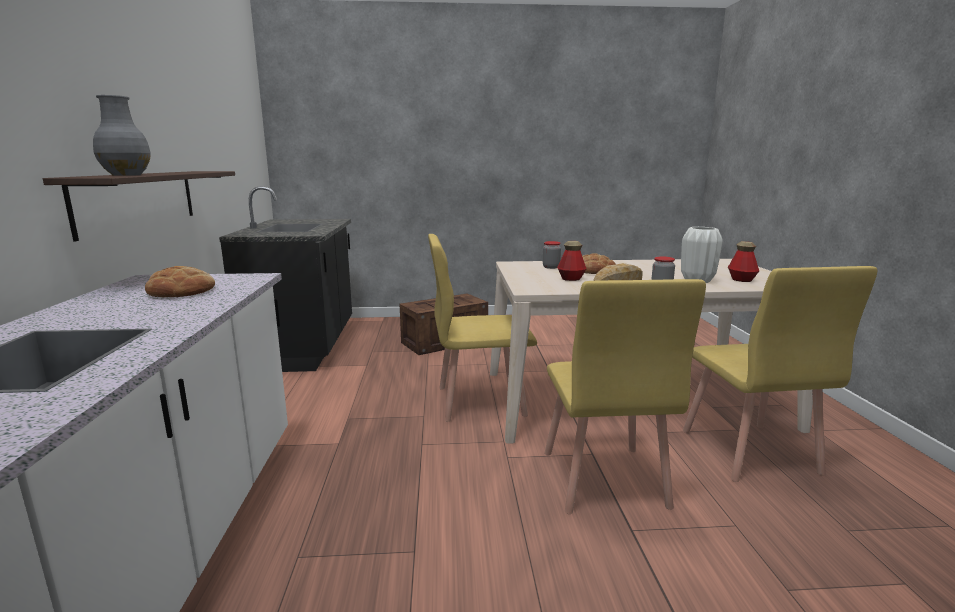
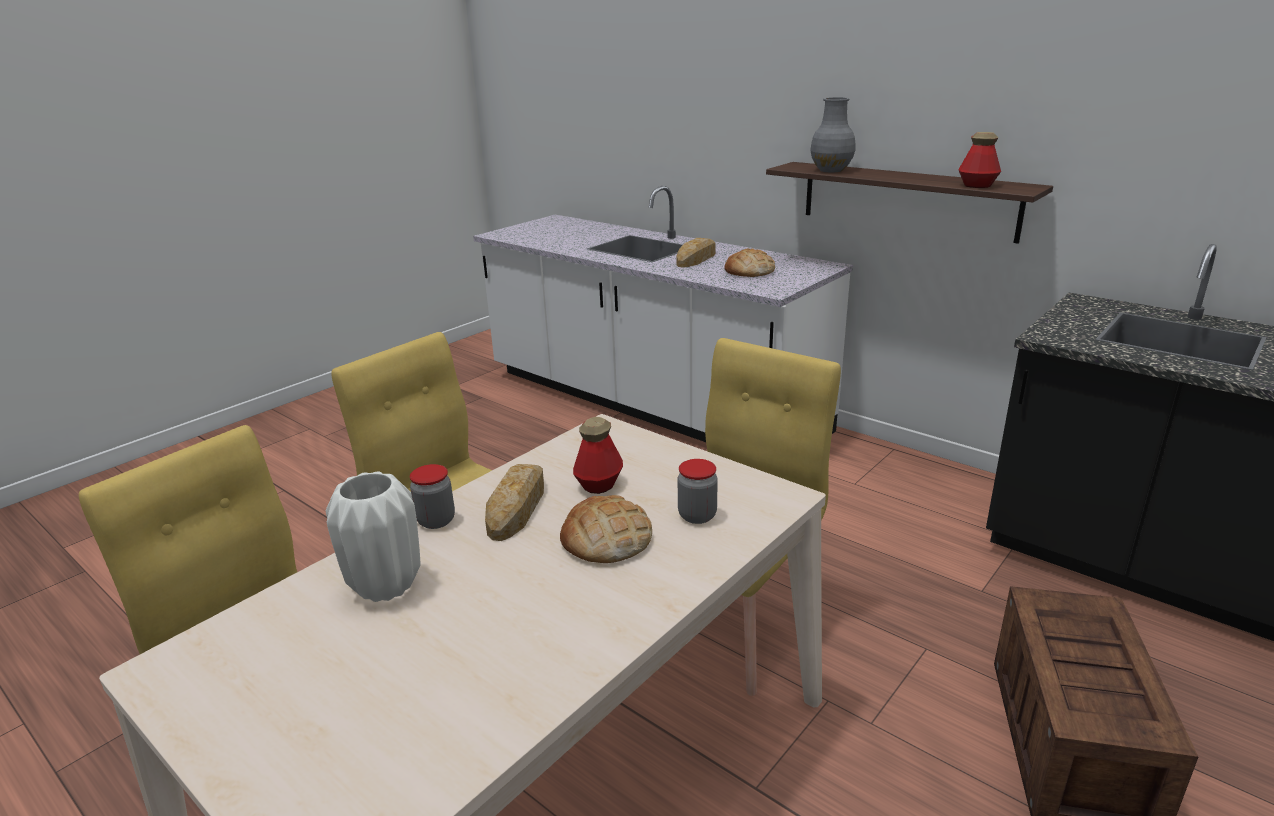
camera: 135 degrees right, 10 degrees up
bottle [728,241,759,282] -> bottle moved to [958,132,1001,188]
none -> bread [676,238,716,268]

